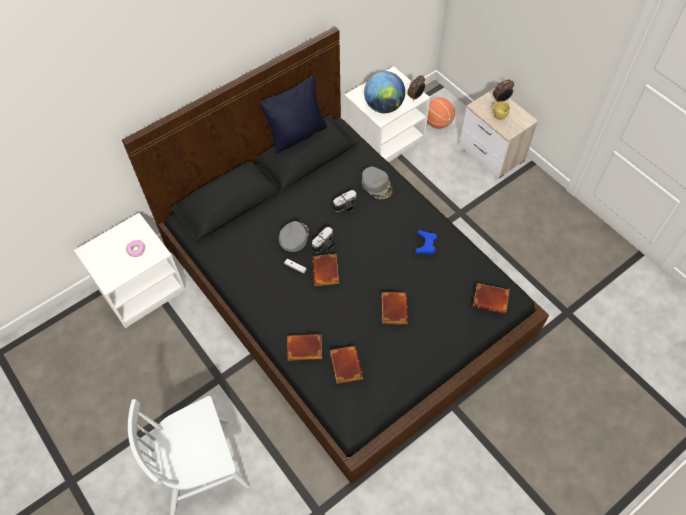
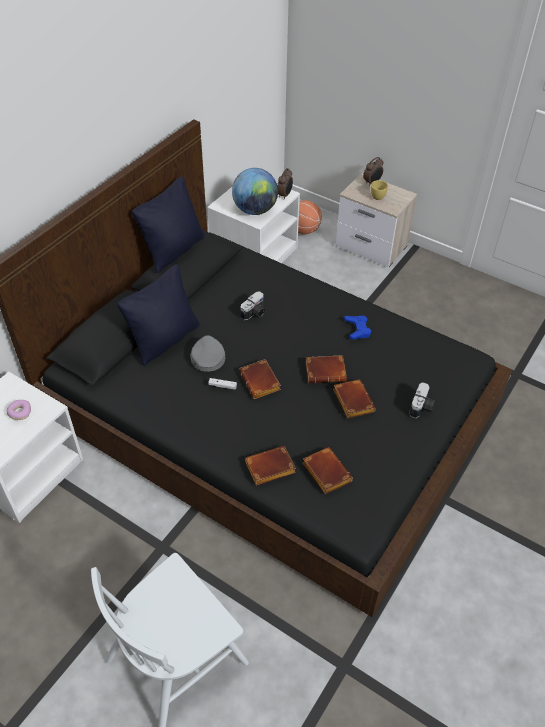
camera: 20 degrees left, 10 degrees down
camera [312,227,334,253] -> camera moved to [409,382,435,419]
grey cap [362,167,393,199] -> none
brown book [473,283,510,314] -> brown book moved to [305,355,347,383]
none -> black pillow [117,264,200,366]

